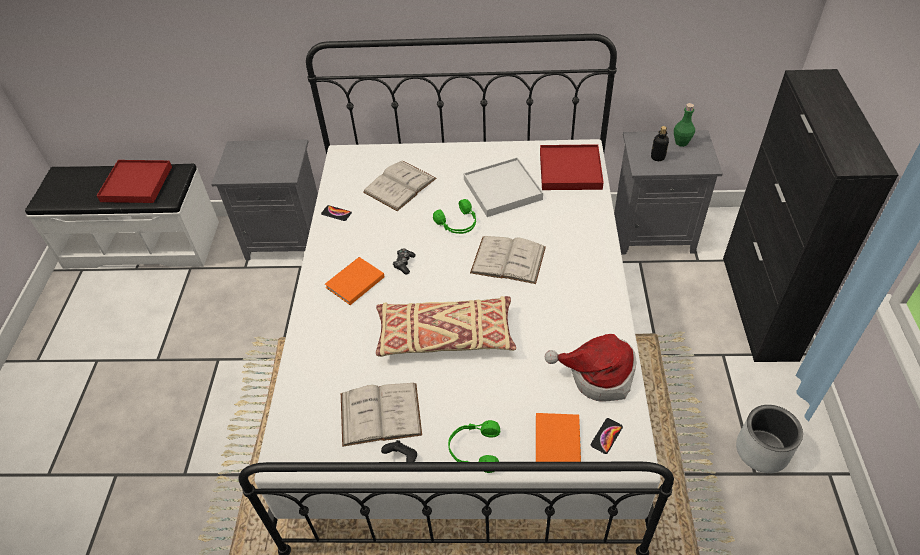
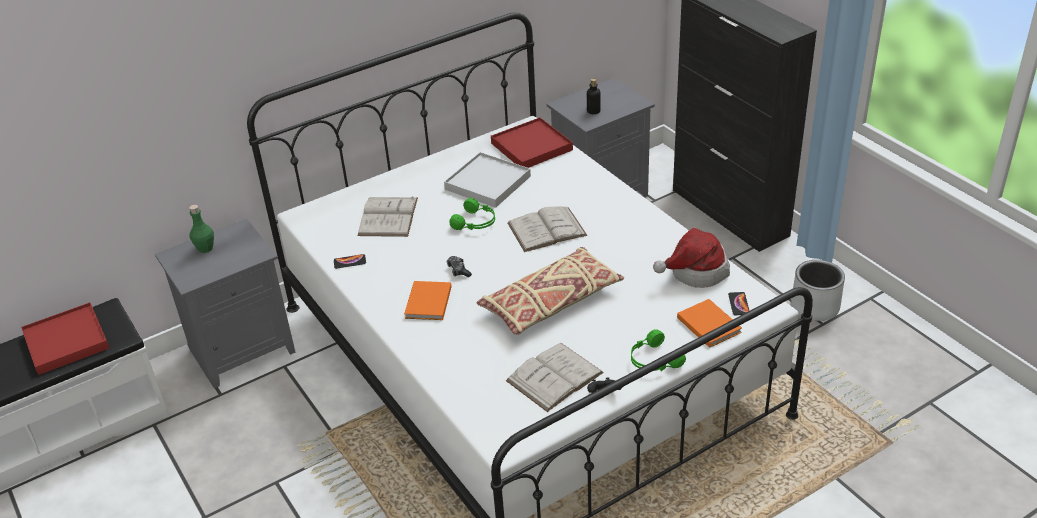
camera: 35 degrees left, 10 degrees down
green bottle [674,103,695,147] -> green bottle moved to [189,205,214,253]

